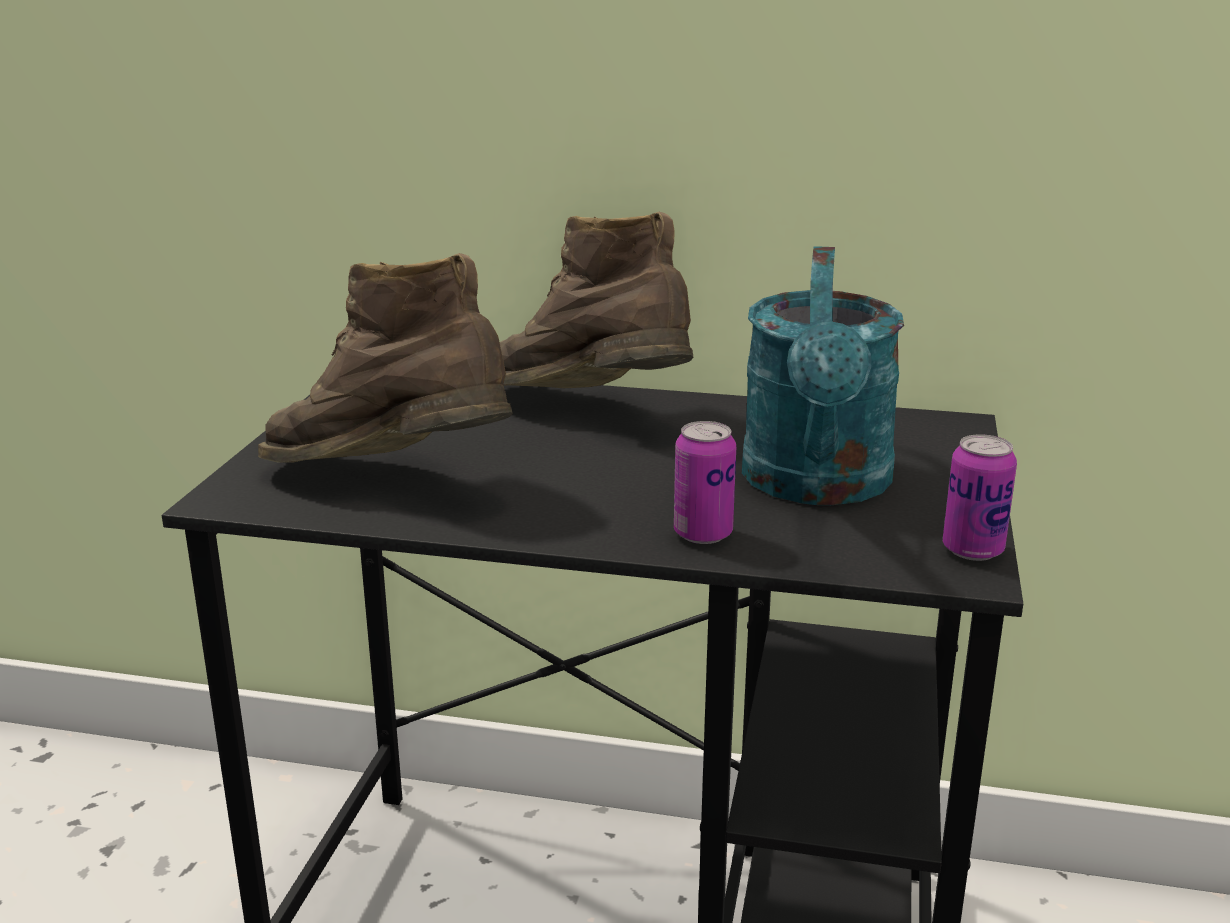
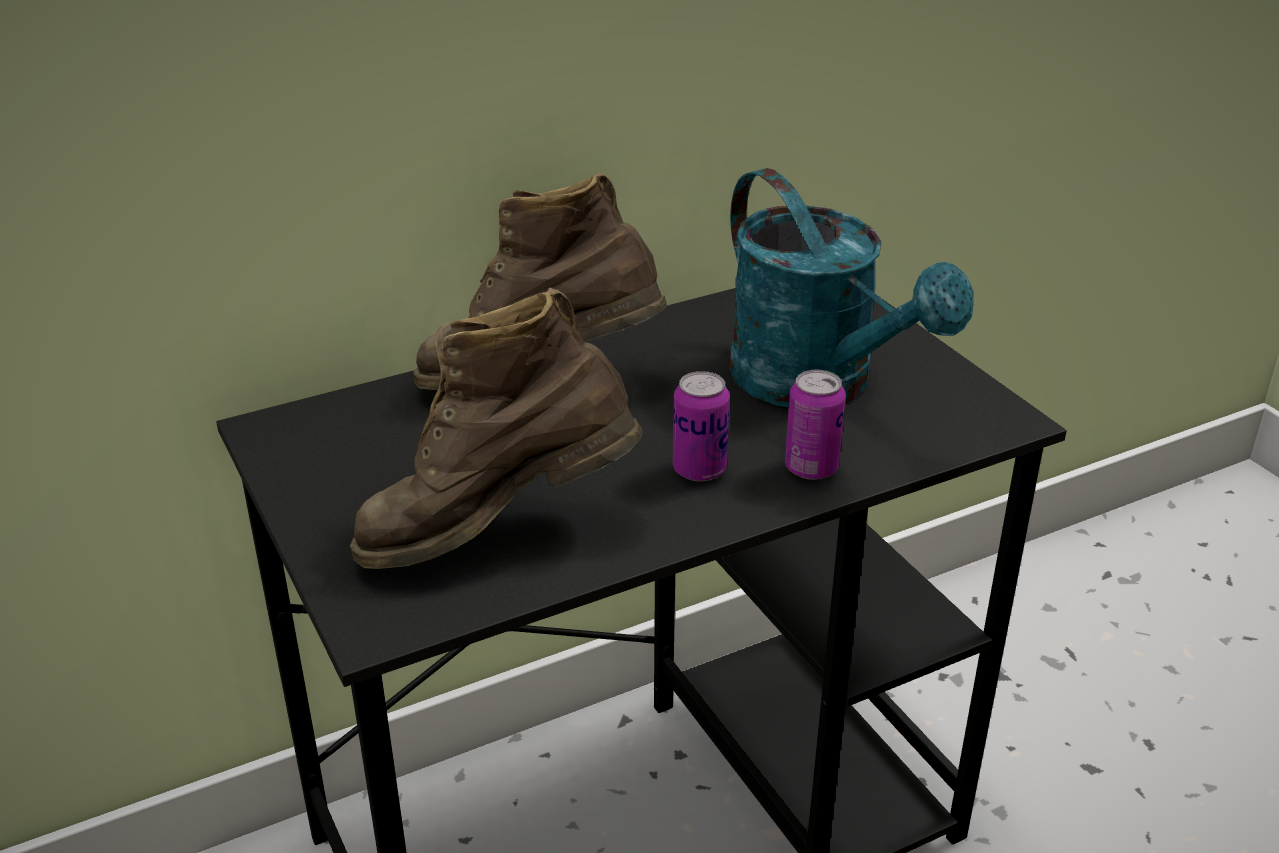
camera: 40 degrees left, 10 degrees up
can [943,434,1017,561] -> can moved to [673,371,730,482]

